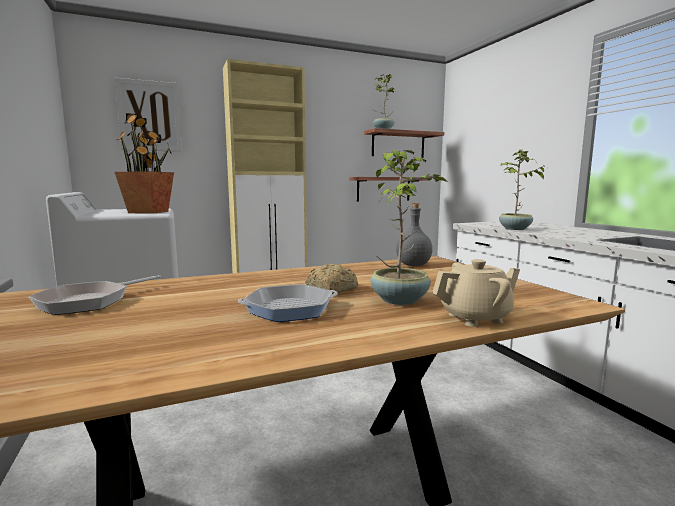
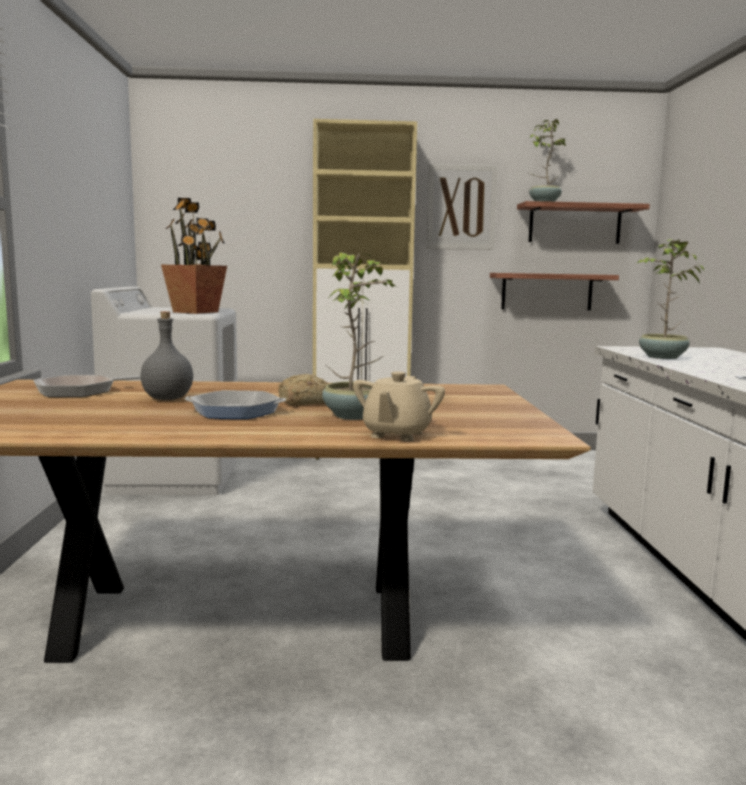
camera: 20 degrees right, 0 degrees up
picture [115,78,182,152] -> picture moved to [427,164,498,250]
grey bottle [396,203,433,266] -> grey bottle moved to [141,311,193,400]
beige teapot [432,259,520,327] -> beige teapot turned 105 degrees clockwise [353,371,445,441]

